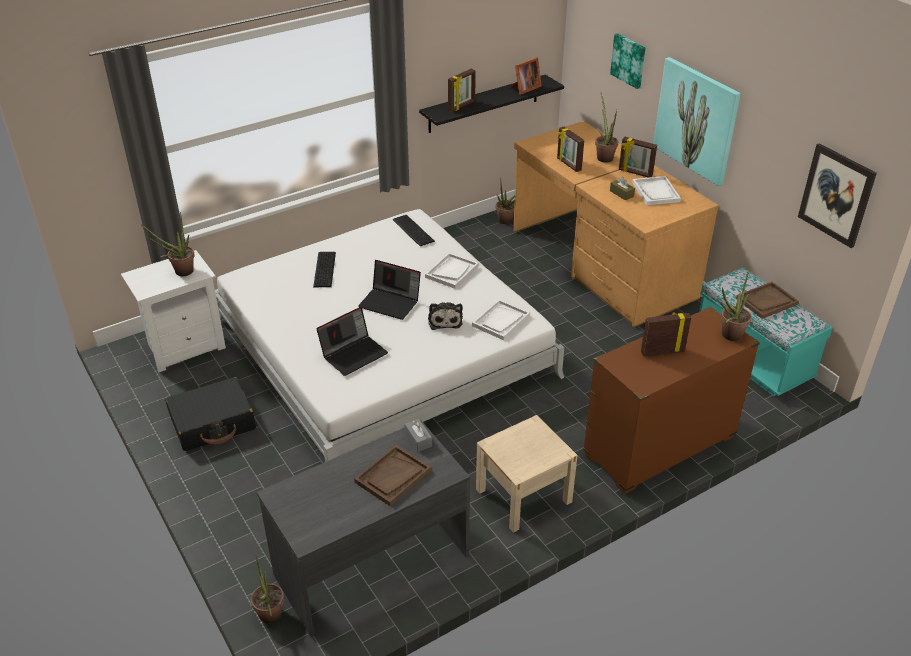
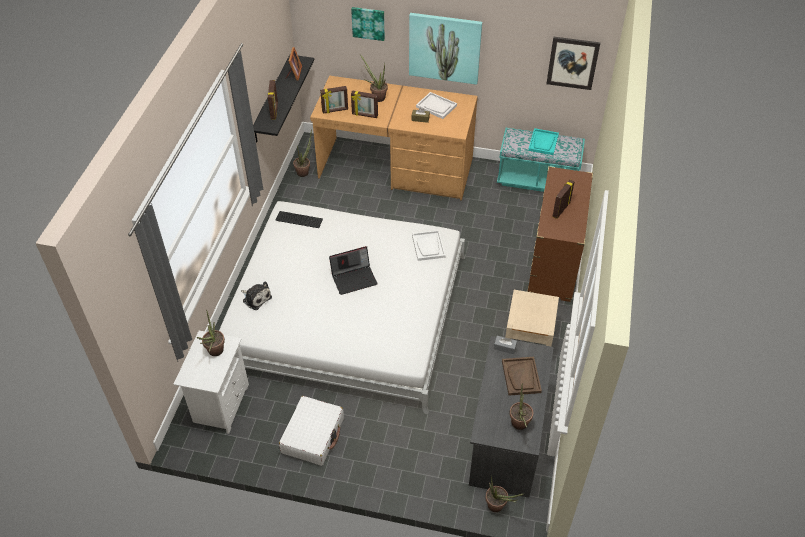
camera: 45 degrees left, 10 degrees up
black suitcase [165,377,256,451] -> white suitcase [279,396,344,466]
keyboard [313,252,336,287] -> none
laptop [316,307,388,376] -> none
white tray [425,253,479,289] -> none
plush toy [428,302,463,330] -> plush toy moved to [241,281,272,310]
picture frame [619,137,657,178] -> picture frame moved to [320,86,348,113]
potted plant [721,269,752,341] -> potted plant moved to [510,383,534,430]
brown tray [736,282,799,319] -> turquoise tray [528,128,559,155]

